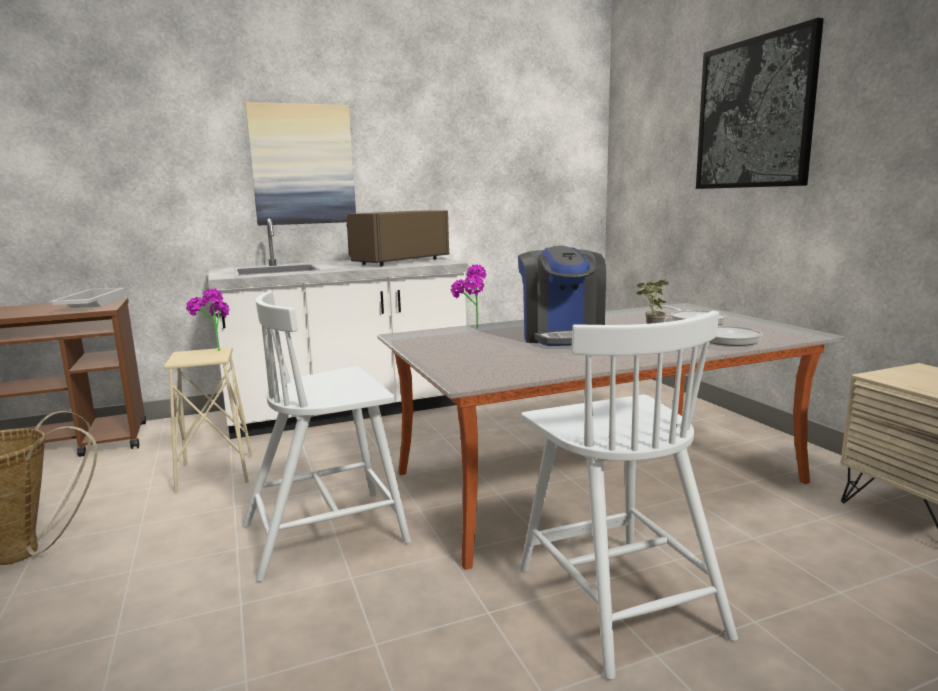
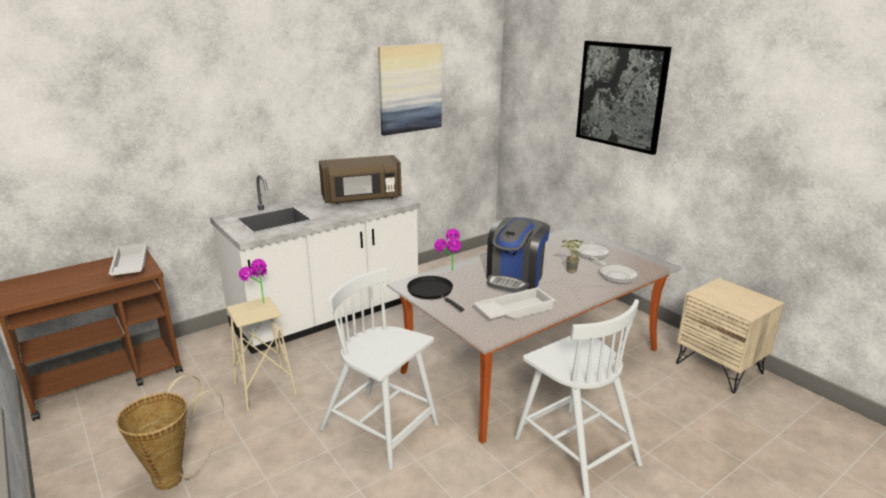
camera: 15 degrees left, 10 degrees up
white chair [242,291,411,582] -> white chair turned 75 degrees clockwise [319,268,439,470]
picture [245,102,356,225] -> picture moved to [378,43,442,136]
brown microwave [346,210,449,266] -> brown microwave turned 135 degrees counterclockwise [319,155,402,204]
coffee machine [518,246,606,346] -> coffee machine turned 45 degrees clockwise [487,217,550,293]
none -> black frying pan [407,276,464,312]
none -> white tray [473,287,555,319]

